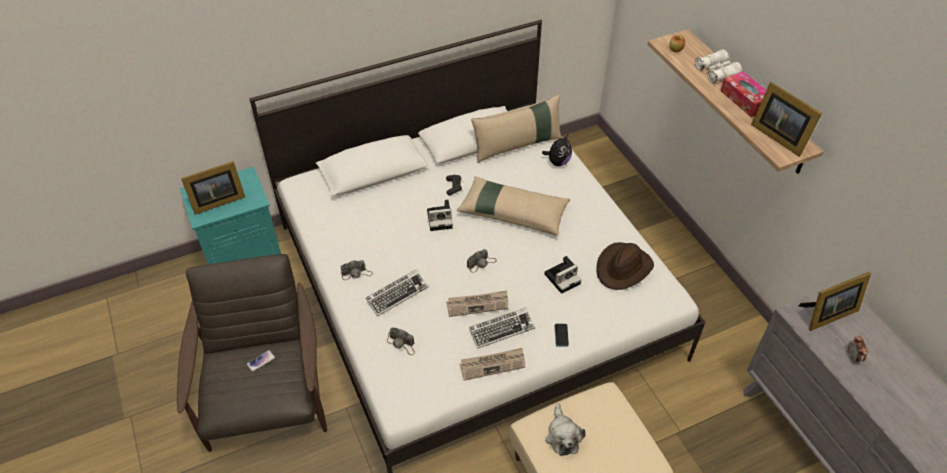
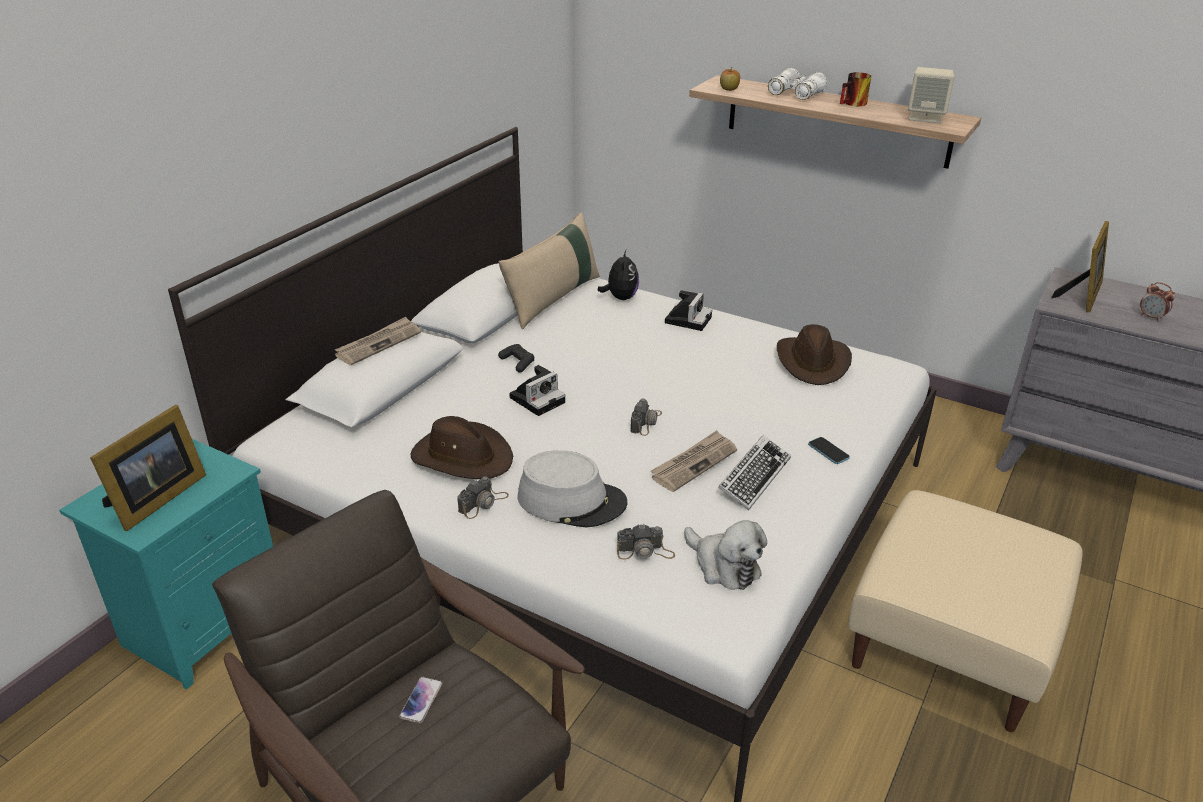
camera: 35 degrees left, 15 degrees down
keyboard [366,269,428,317] -> grey hat [518,450,628,528]
beige pillow [457,176,570,235] -> none
newspaper [459,348,525,381] -> newspaper moved to [335,317,421,365]
camera [544,256,581,294] -> camera moved to [665,290,712,331]
plush toy [546,403,586,456] -> plush toy moved to [684,520,767,590]
tissue box [720,71,766,117] -> mug [840,72,871,106]
picture frame [751,82,822,157] -> beige speaker [908,67,954,123]
none -> brown hat [411,416,513,479]

